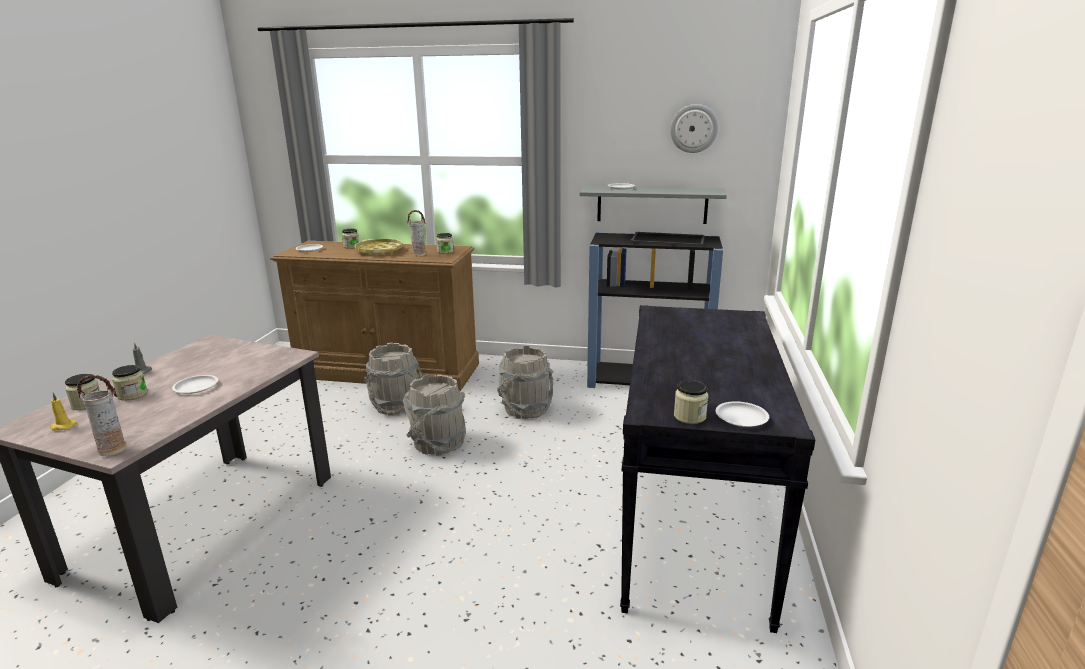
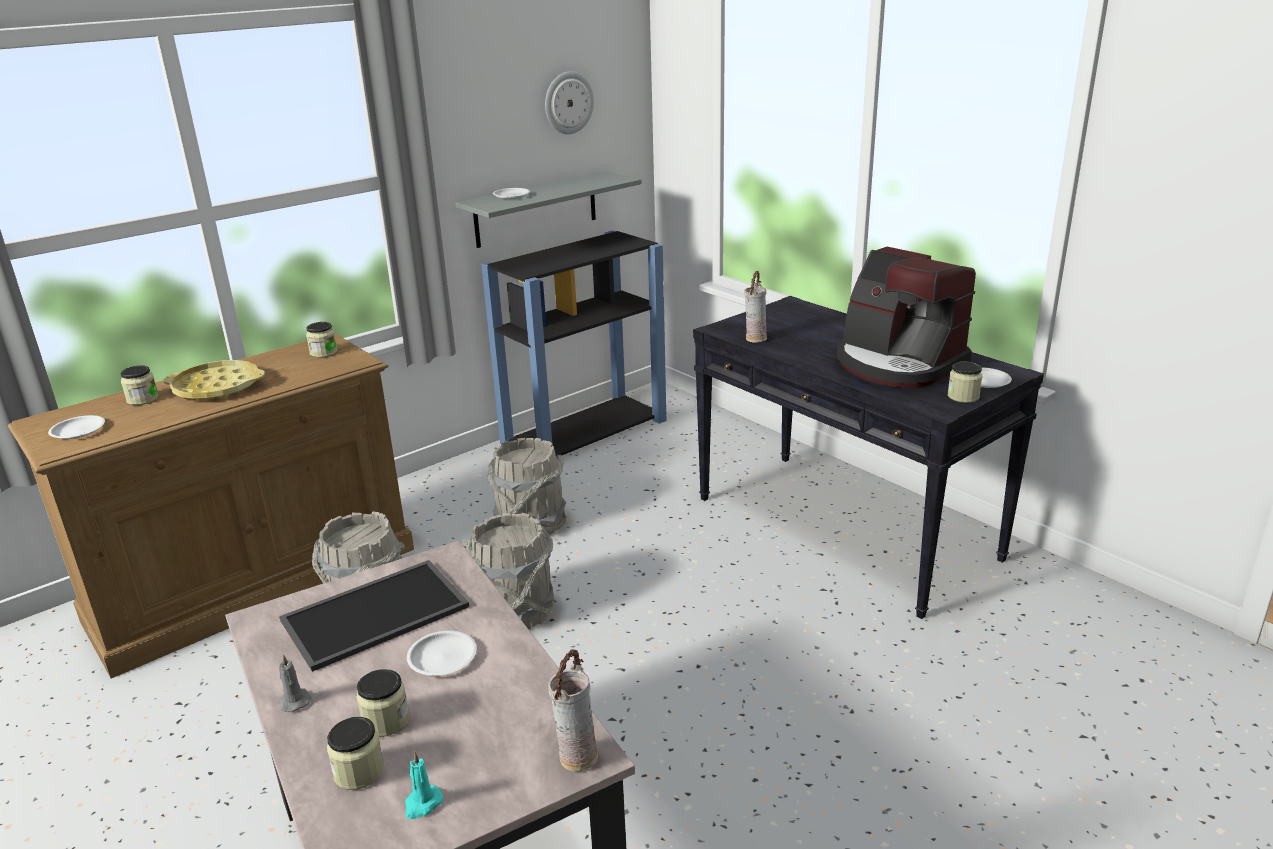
camera: 50 degrees left, 5 degrees up
yellow candle [50,393,77,430] -> turquoise candle [405,752,443,819]
vase [407,210,426,256] -> vase moved to [744,271,767,343]
tray [630,232,705,247] -> tray moved to [279,560,469,672]
none -> coffee machine [837,247,976,388]

